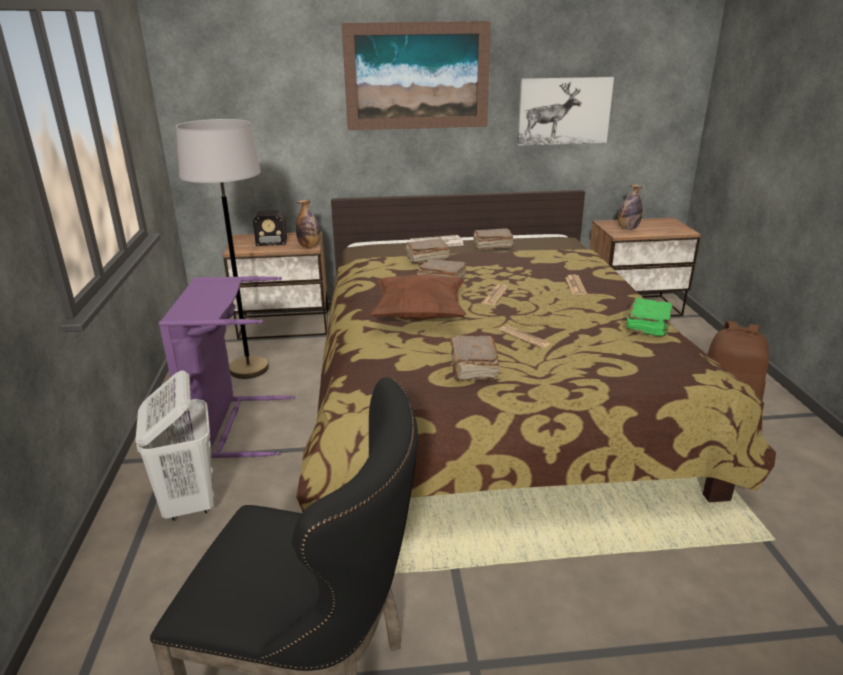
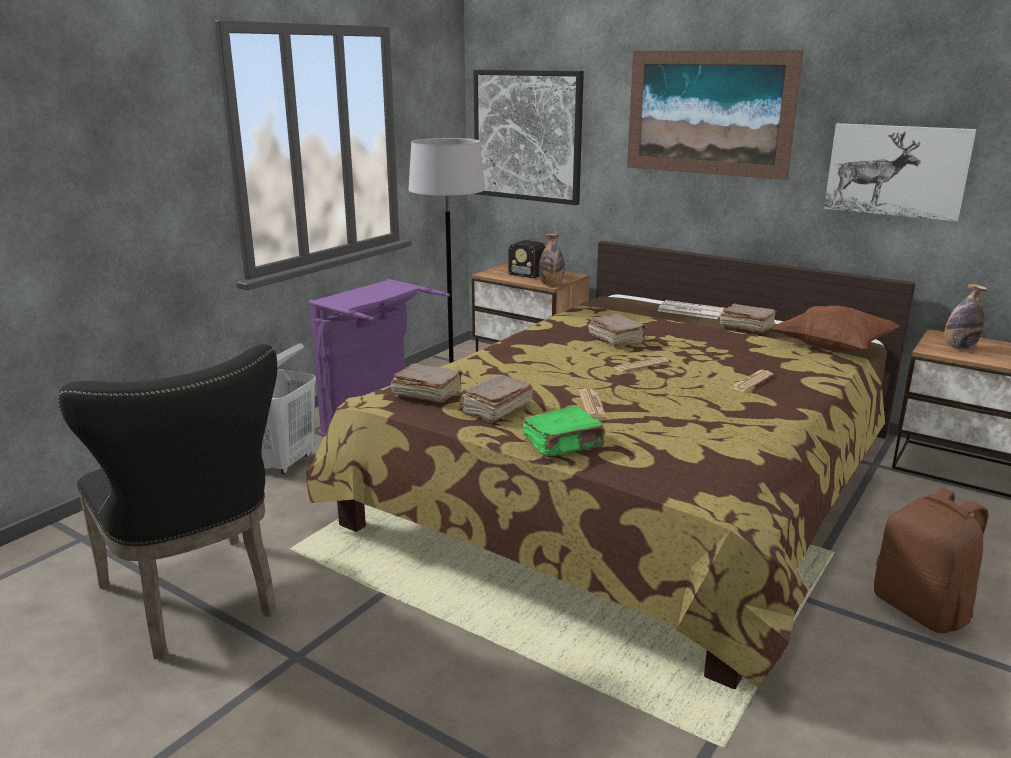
camera: 40 degrees right, 5 degrees down
brown pillow [370,274,467,320] -> brown pillow moved to [771,306,900,351]
brown book [405,238,450,264] -> brown book moved to [391,363,463,403]
green book [627,298,673,336] -> green book moved to [523,406,605,456]
none -> picture [473,70,584,205]

